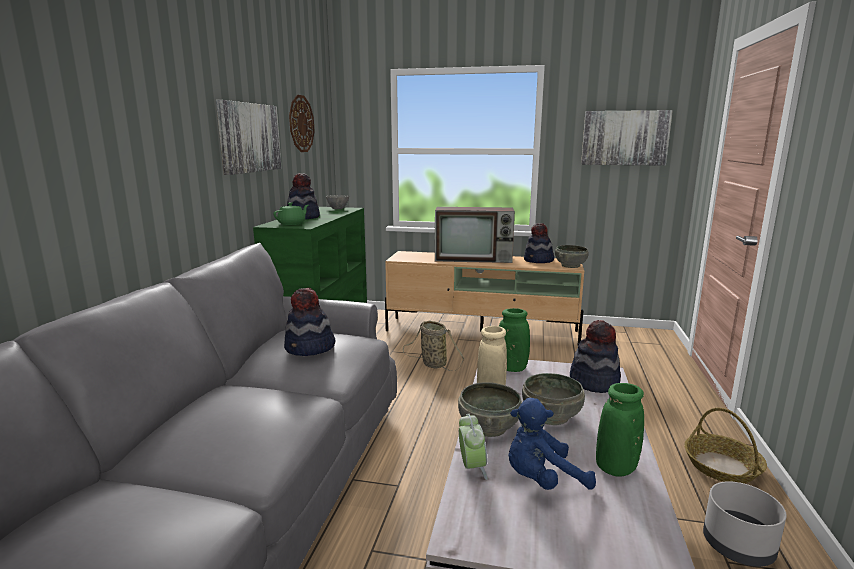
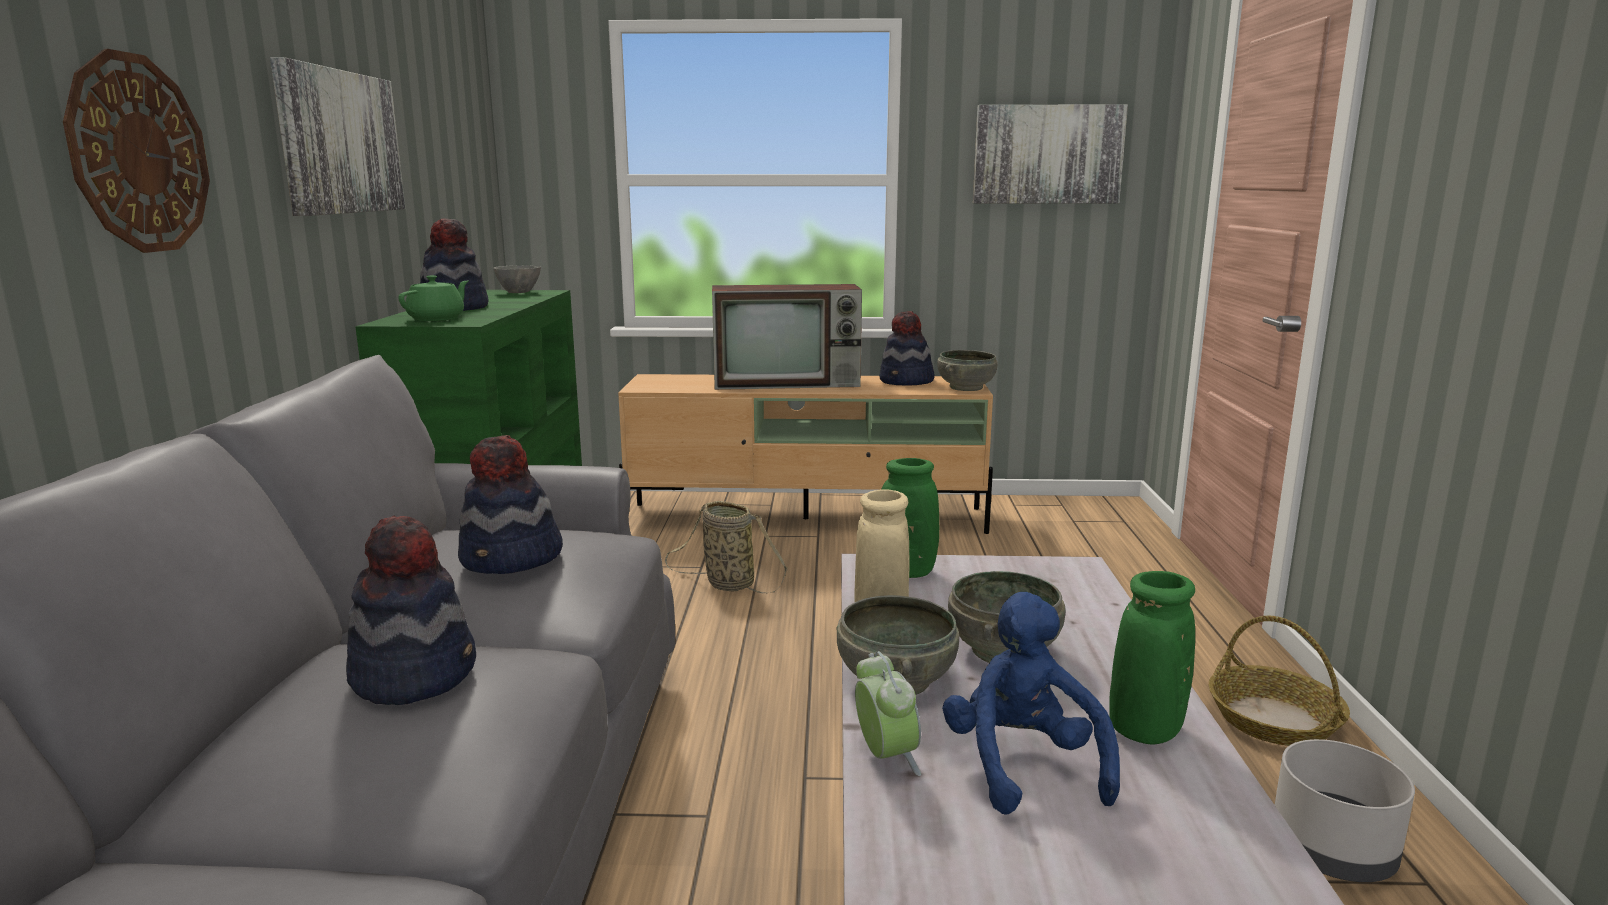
camera: 10 degrees left, 0 degrees up
wall clock [289,95,315,152] -> wall clock moved to [63,49,210,253]
blue plush toy [508,398,596,490] -> blue plush toy turned 105 degrees clockwise [942,592,1120,815]
hat [570,320,621,393] -> hat moved to [346,515,476,705]

